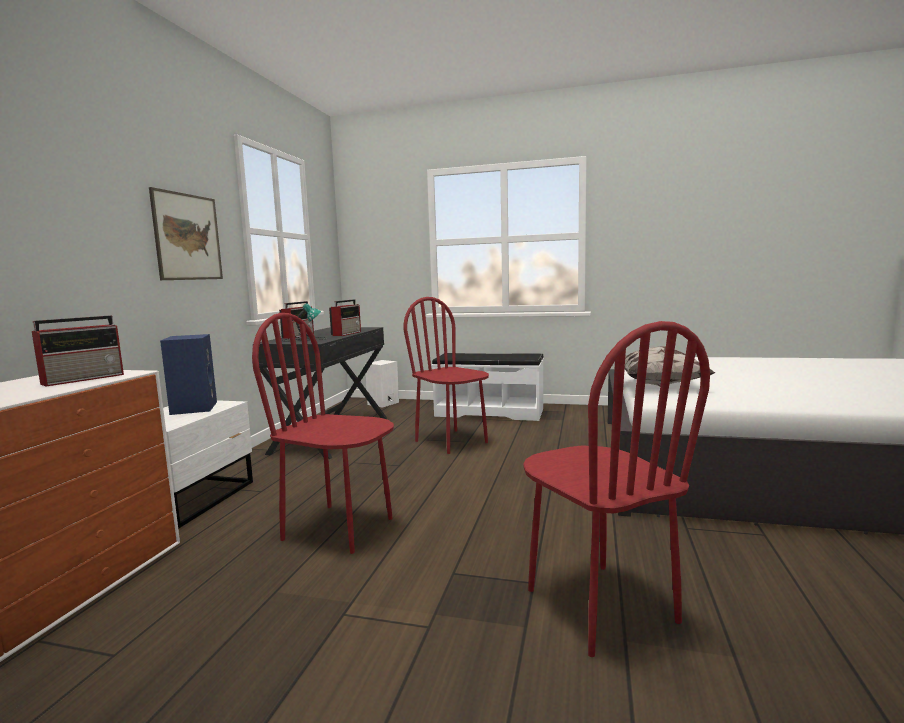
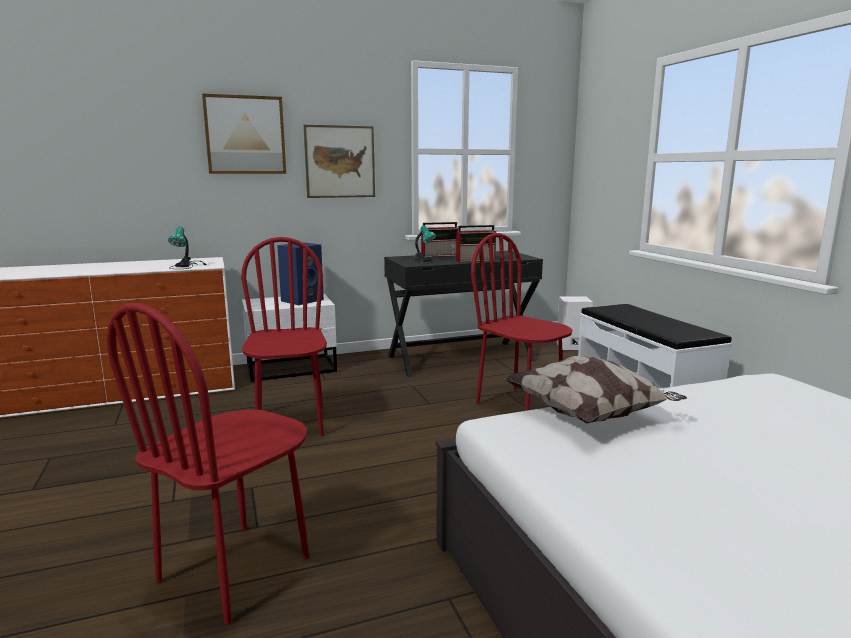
camera: 55 degrees right, 5 degrees up
radio [32,315,124,386] -> table lamp [168,226,207,269]
red chair [404,297,489,454] -> red chair turned 60 degrees counterclockwise [471,233,573,411]
none -> picture [202,94,286,174]

